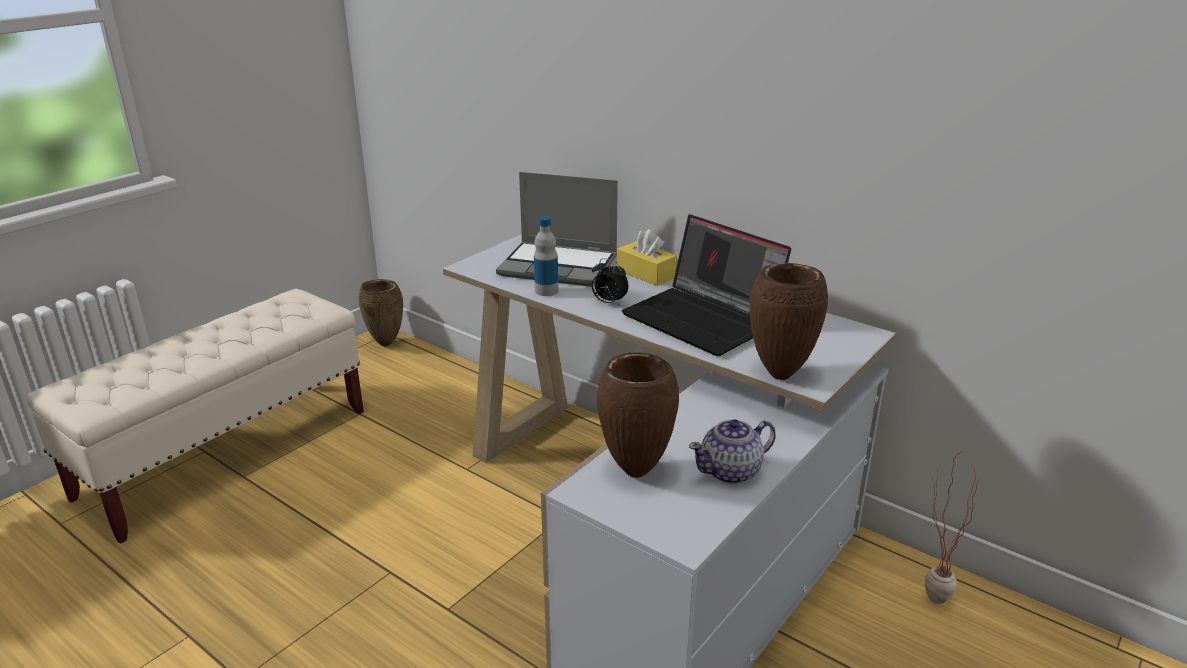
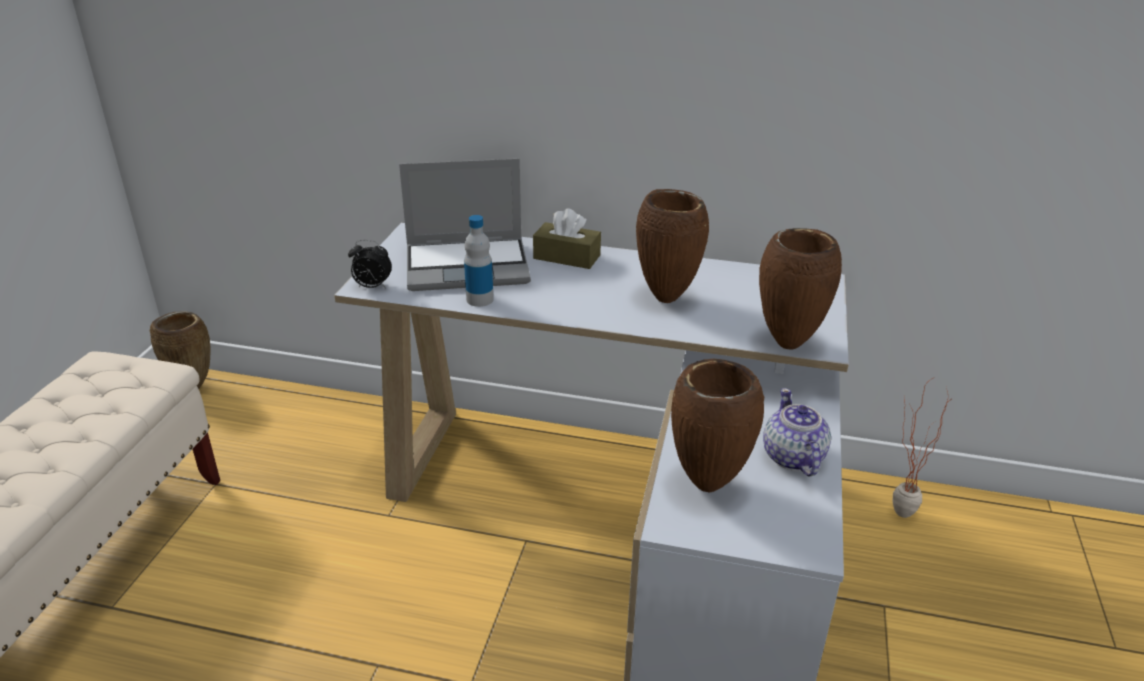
camera: 25 degrees left, 5 degrees up
alarm clock [592,258,629,306] -> alarm clock moved to [348,240,392,288]
yellow tissue box [617,229,677,286] -> brown tissue box [533,208,601,269]
laptop [622,214,791,356] -> brown vase [636,189,709,303]
teapot [689,419,775,484] -> teapot turned 135 degrees clockwise [763,388,831,476]

